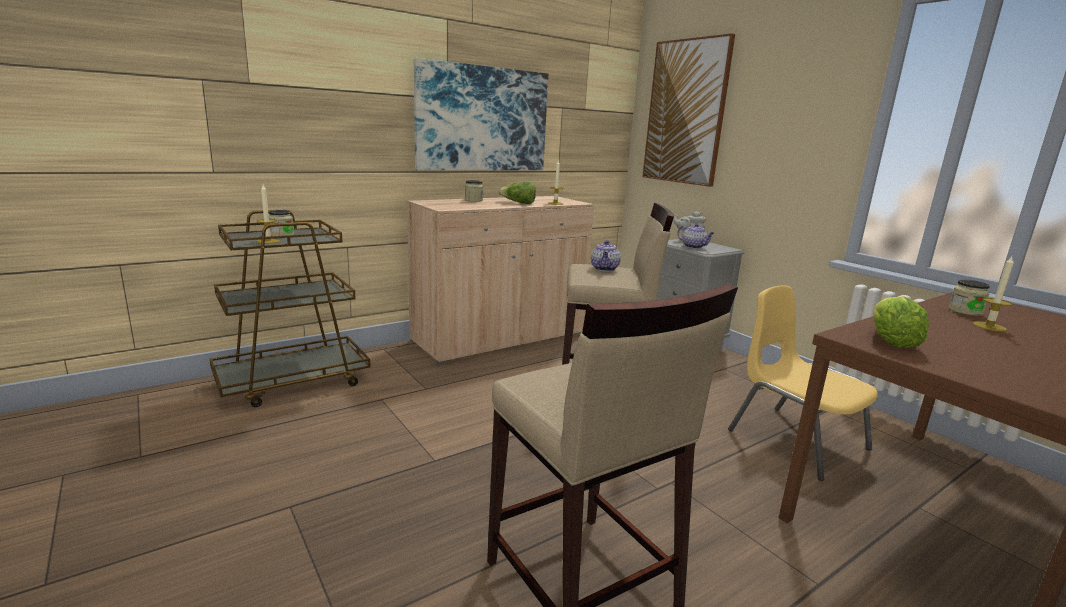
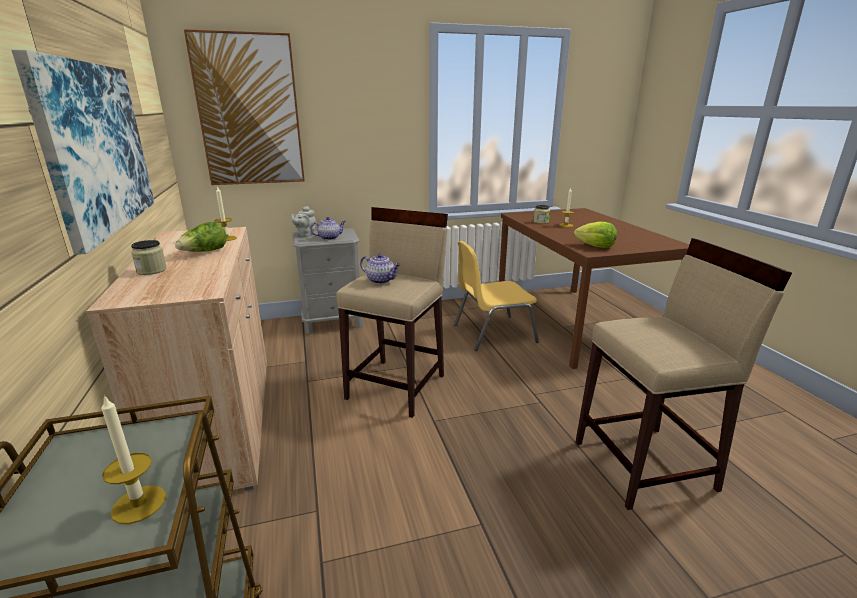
camera: 70 degrees left, 5 degrees up
jar [269,210,294,236] -> none

